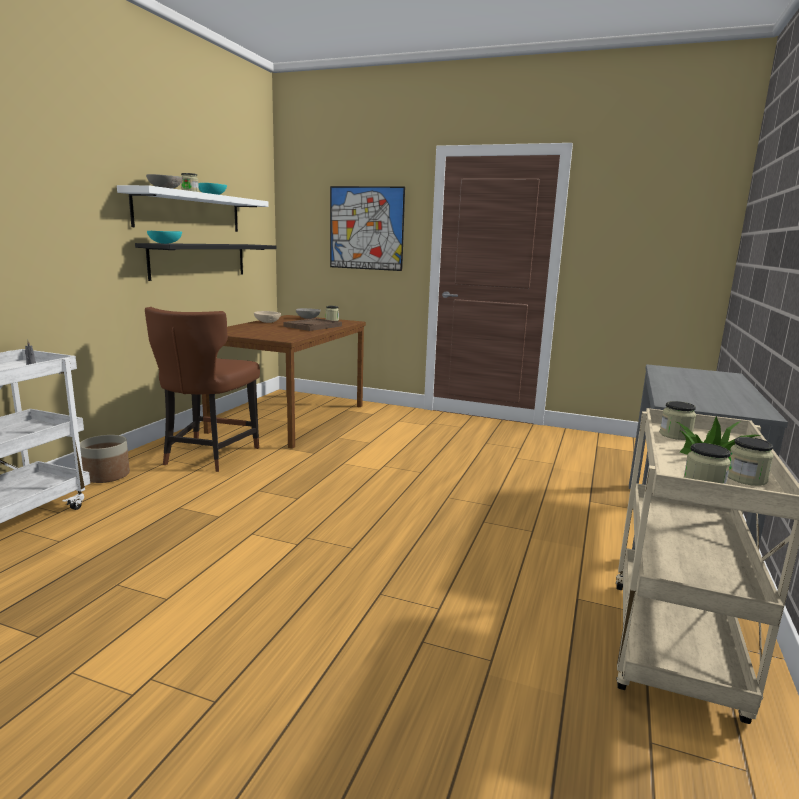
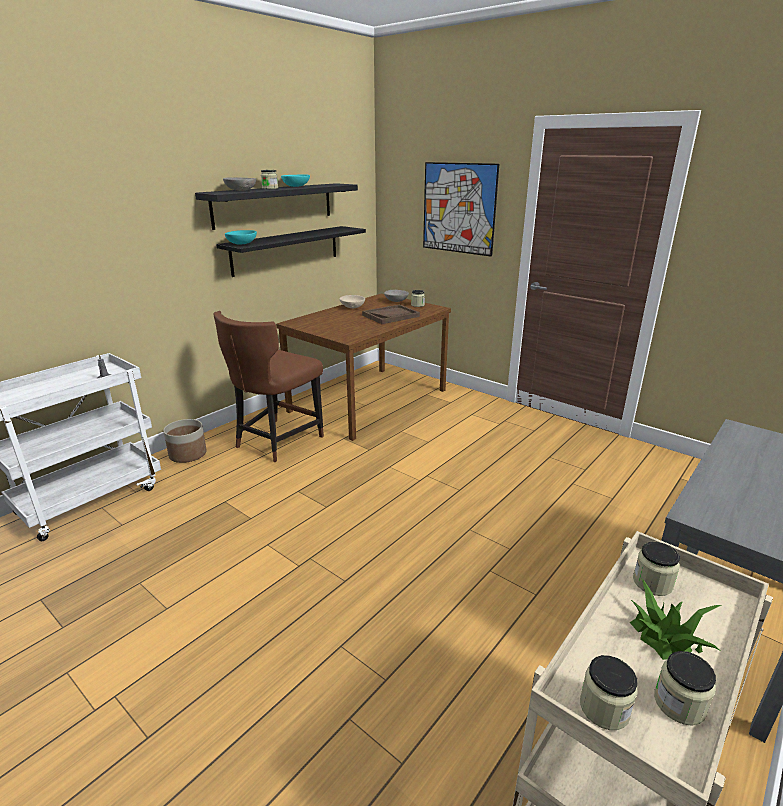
camera: 20 degrees right, 10 degrees up
white shelf [117,185,269,232] -> black shelf [195,183,358,230]

